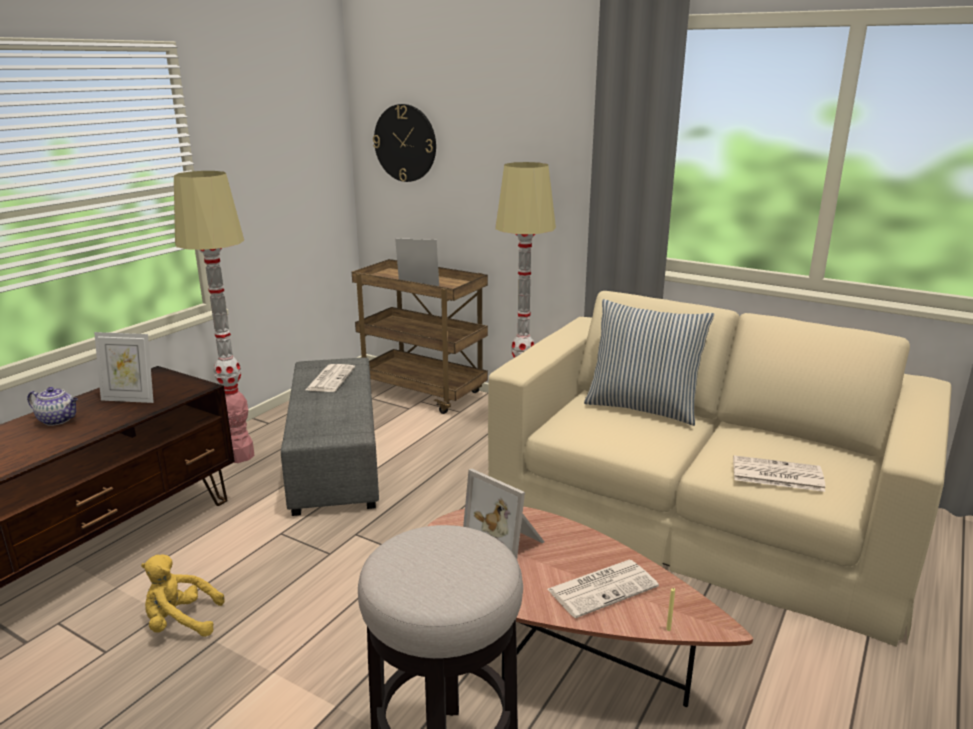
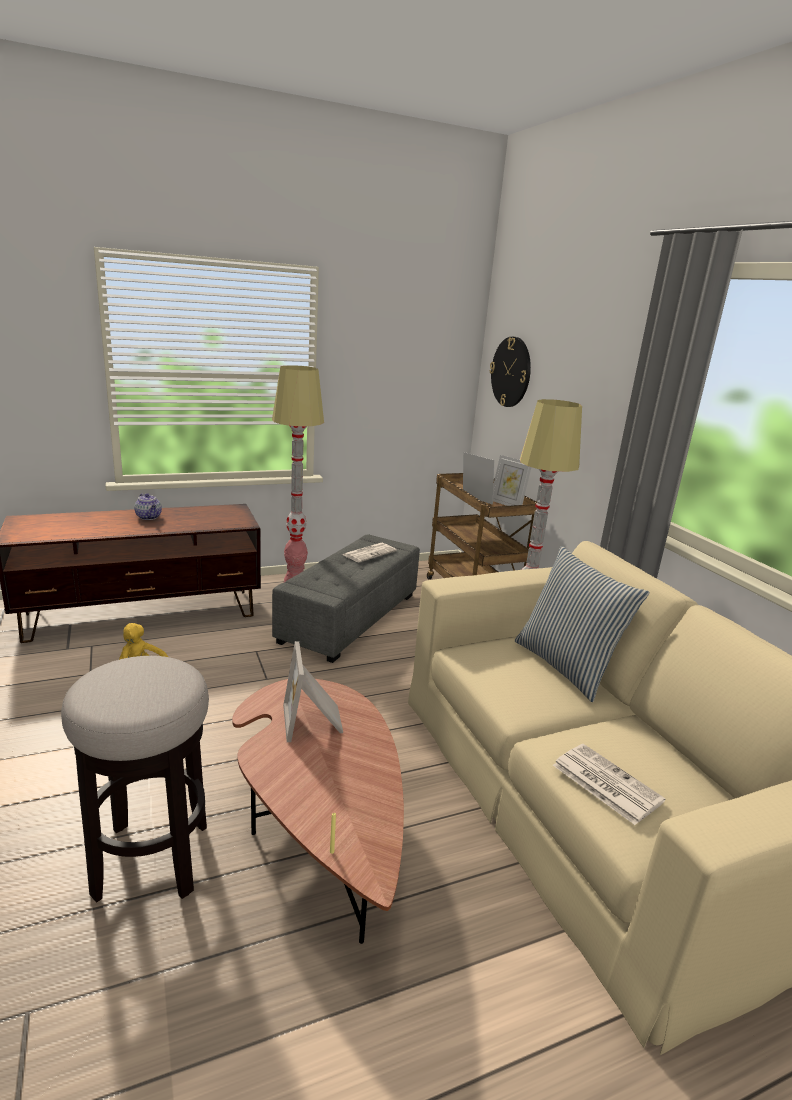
camera: 35 degrees right, 0 degrees up
picture frame [94,332,154,403] -> picture frame moved to [493,455,531,506]
newspaper [547,560,659,618] -> none

